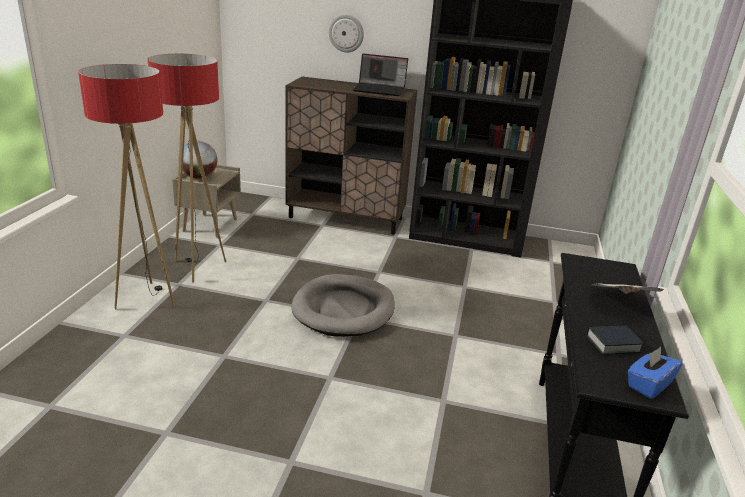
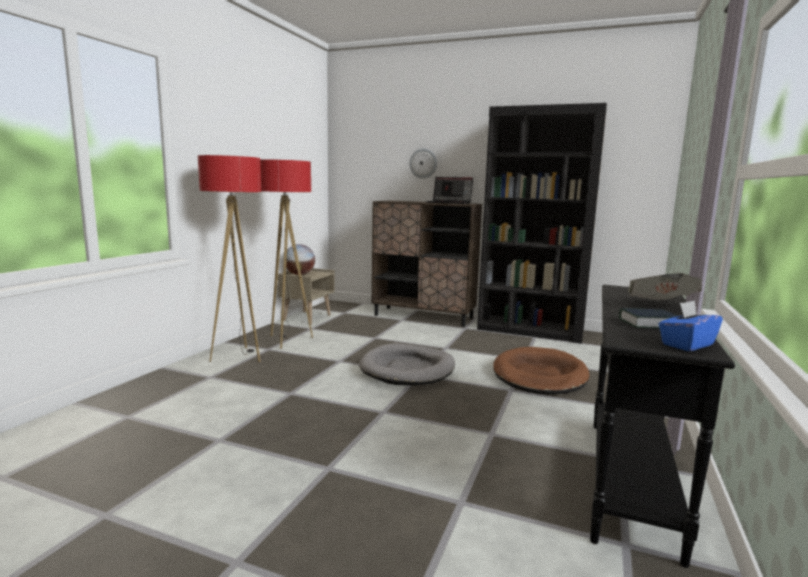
camera: 10 degrees right, 15 degrees down
none -> brown dog bed [493,347,589,395]

